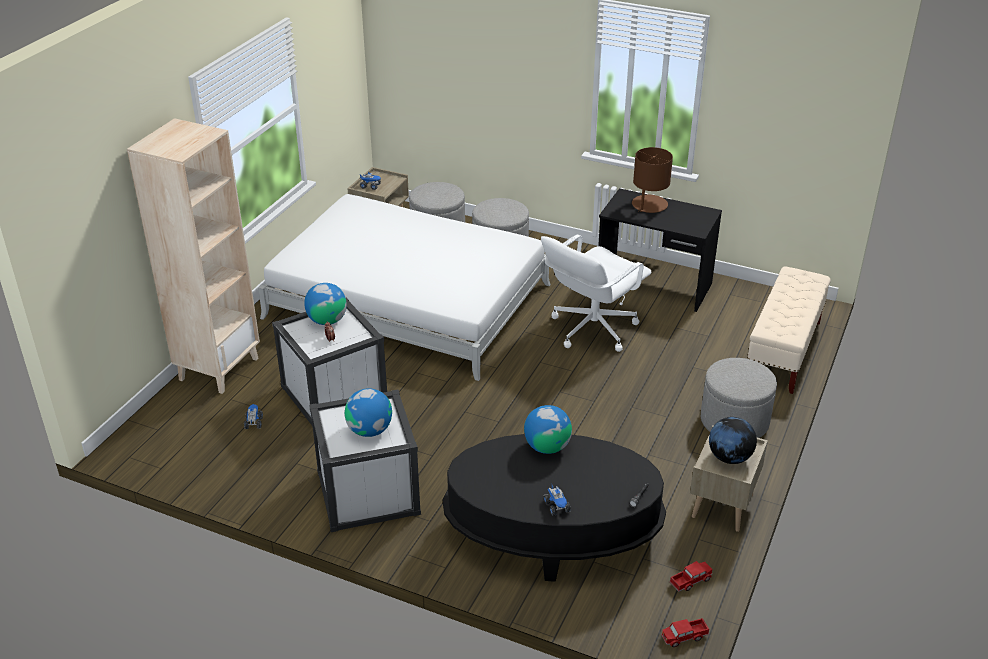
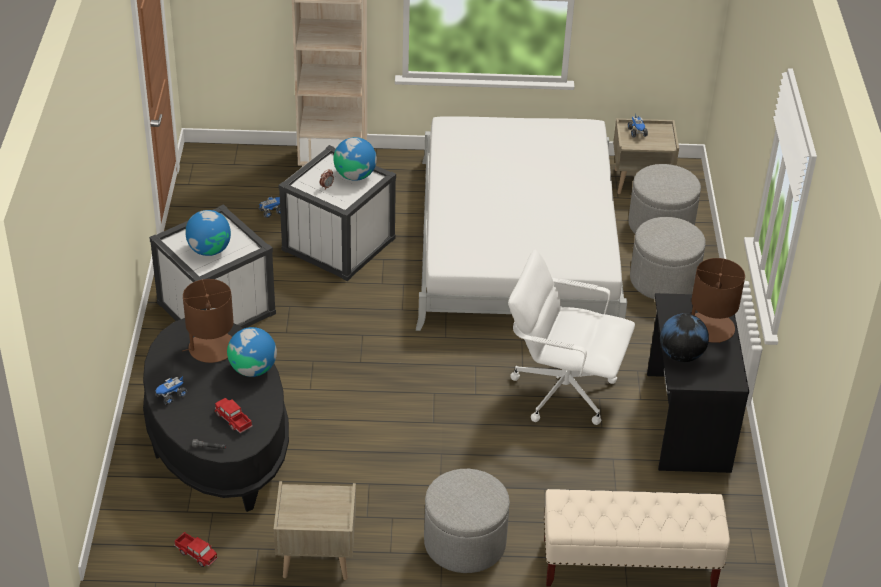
camera: 65 degrees right, 5 degrees up
toy truck [661,618,709,647] -> toy truck moved to [215,398,253,433]
globe [709,417,757,464] -> globe moved to [660,313,709,362]
none -> brown table lamp [182,279,234,363]

